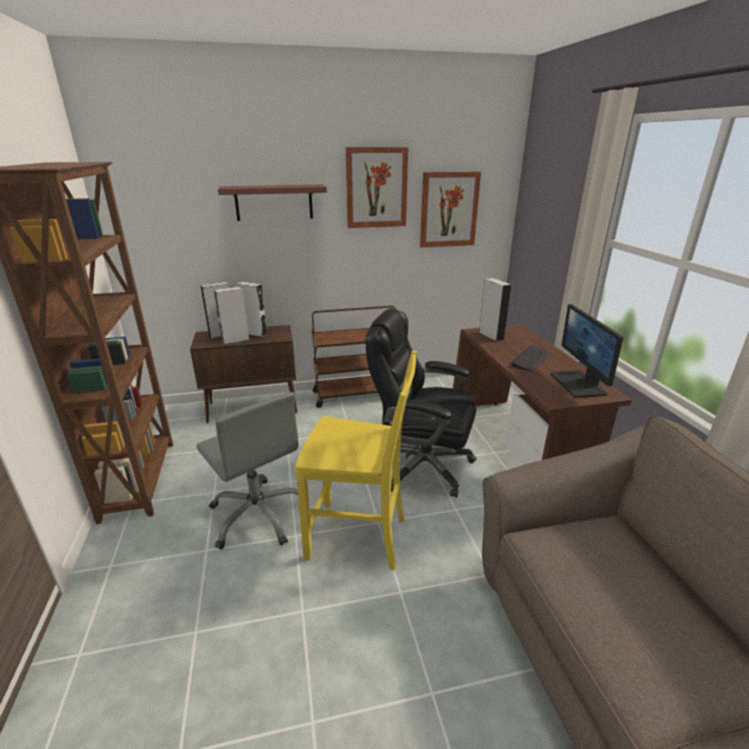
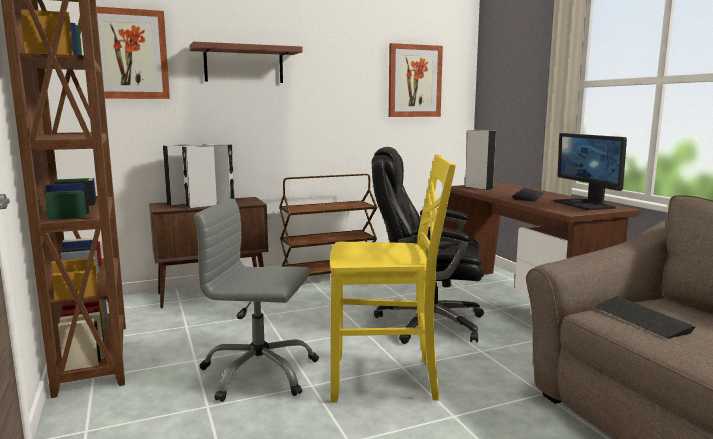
camera: 10 degrees left, 15 degrees down
grey office chair [196,392,298,550] -> grey office chair turned 150 degrees clockwise [194,199,319,402]
picture [346,147,408,228] -> picture moved to [96,7,170,99]
none -> keyboard [595,296,695,338]

